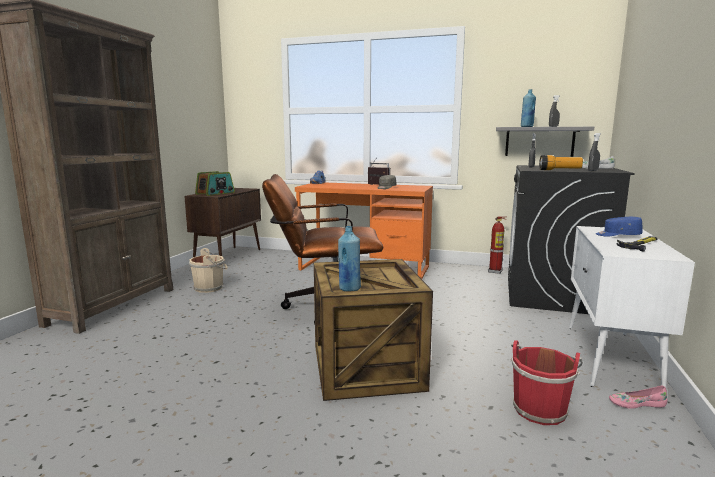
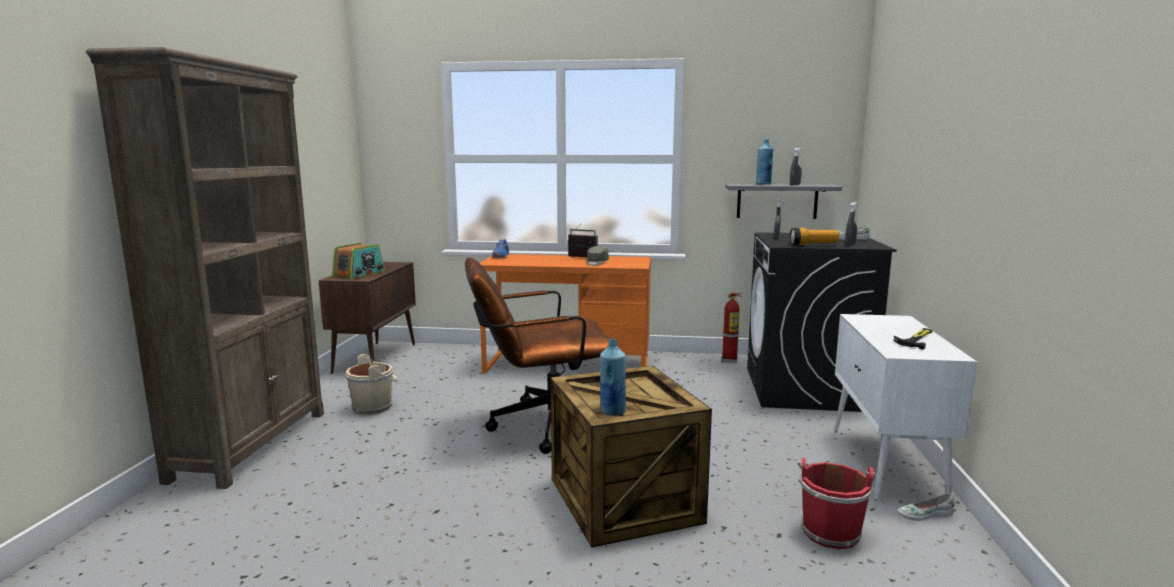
camera: 10 degrees left, 0 degrees up
blue cap [596,217,643,236] -> none
pink shoe [609,386,667,409] -> white shoe [897,493,955,521]

